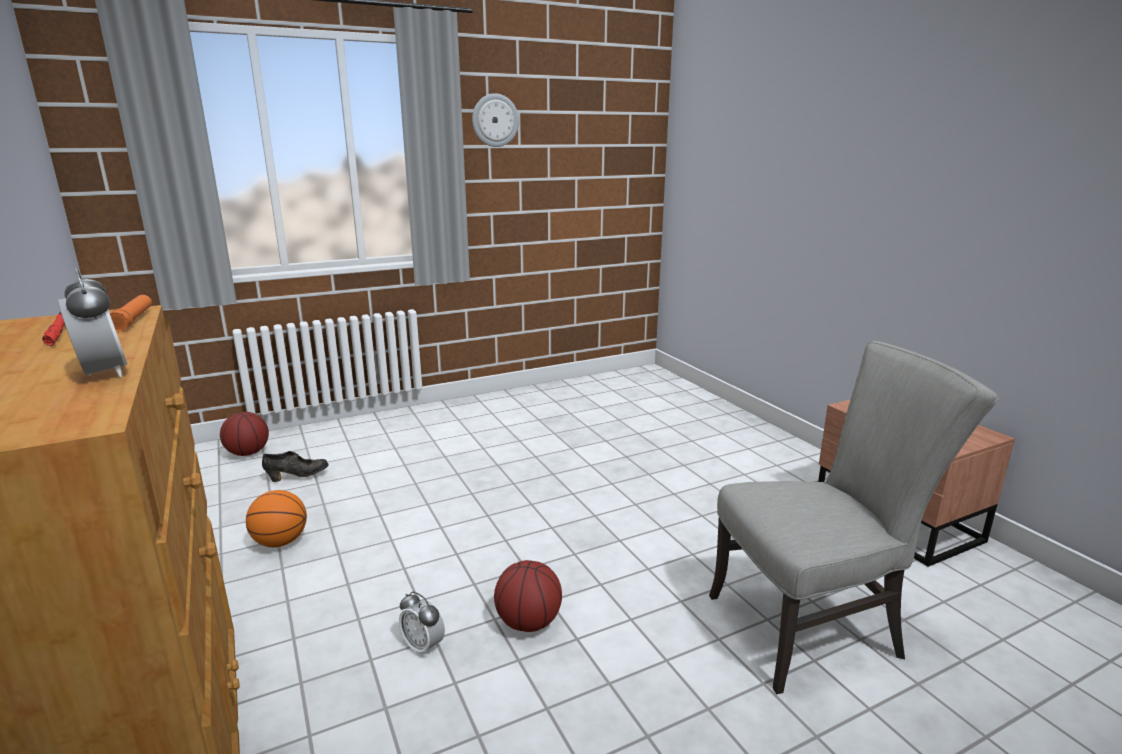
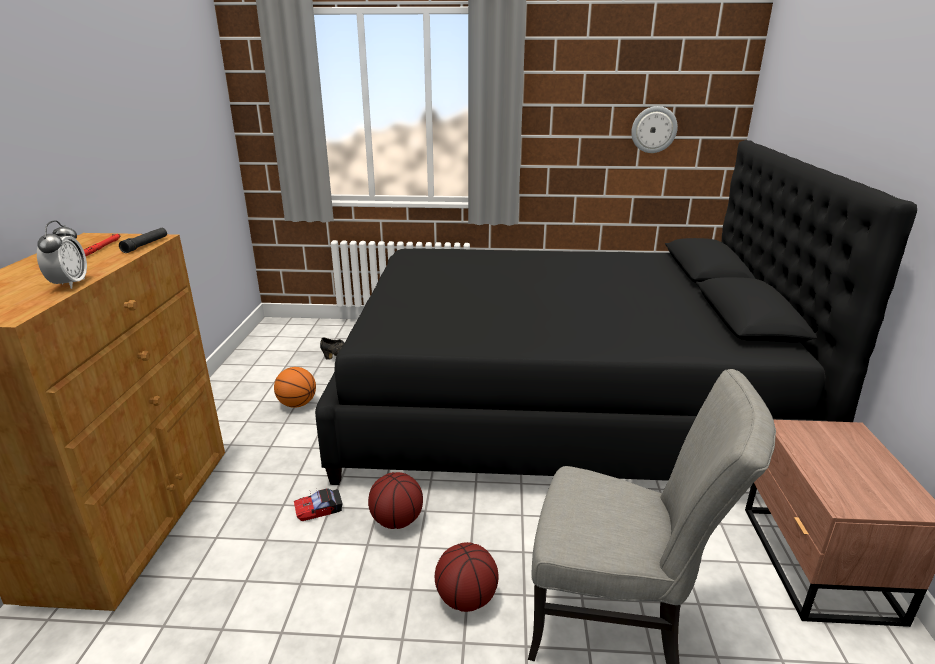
camera: 30 degrees right, 5 degrees up
orange flashlight [110,295,152,332] -> black flashlight [119,228,167,253]
basketball [220,412,269,456] -> basketball moved to [435,542,499,612]
alarm clock [399,591,445,657] -> toy car [294,488,343,521]
wall clock [472,93,519,147] -> wall clock moved to [631,106,678,153]
none -> black bed [315,140,917,485]

